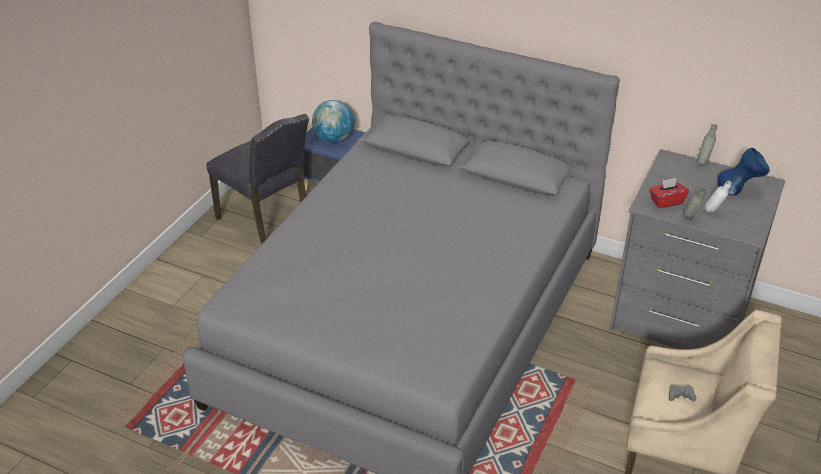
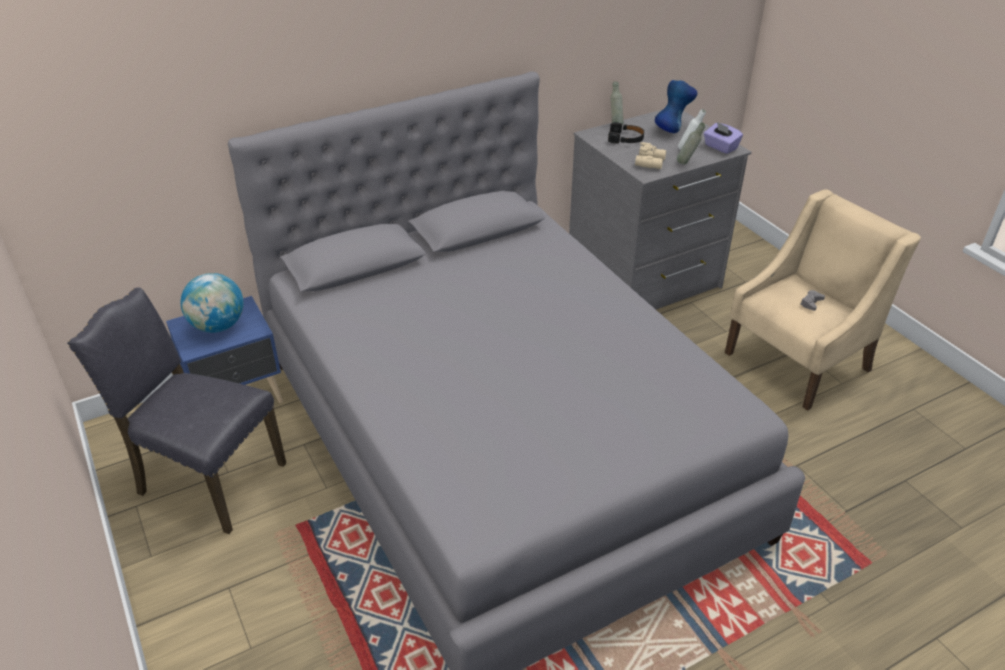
camera: 55 degrees left, 0 degrees up
grey chair [207,114,309,244] -> grey chair turned 150 degrees counterclockwise [67,287,286,534]
red tissue box [650,178,689,208] -> beige binoculars [635,142,666,169]
none -> black headphones [608,122,644,144]
none -> purple tissue box [704,122,743,154]

